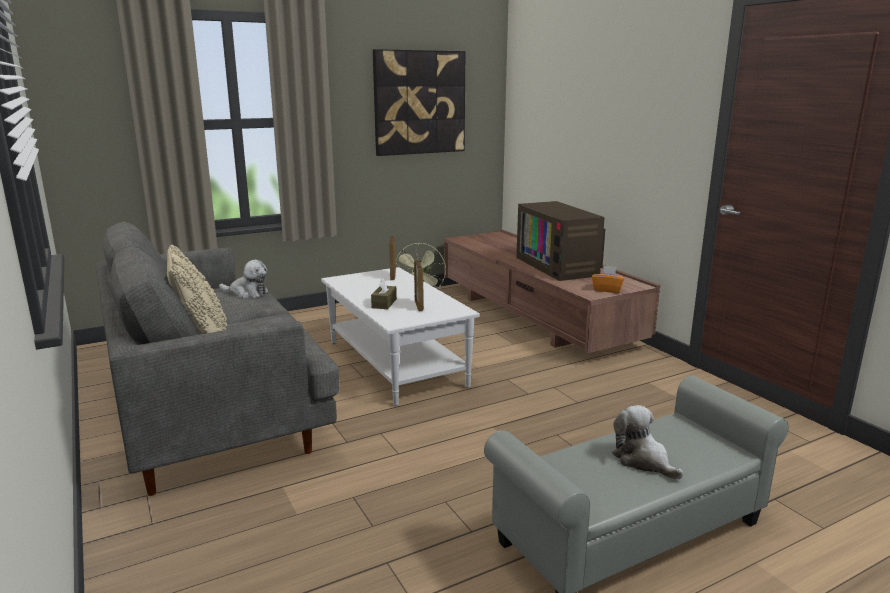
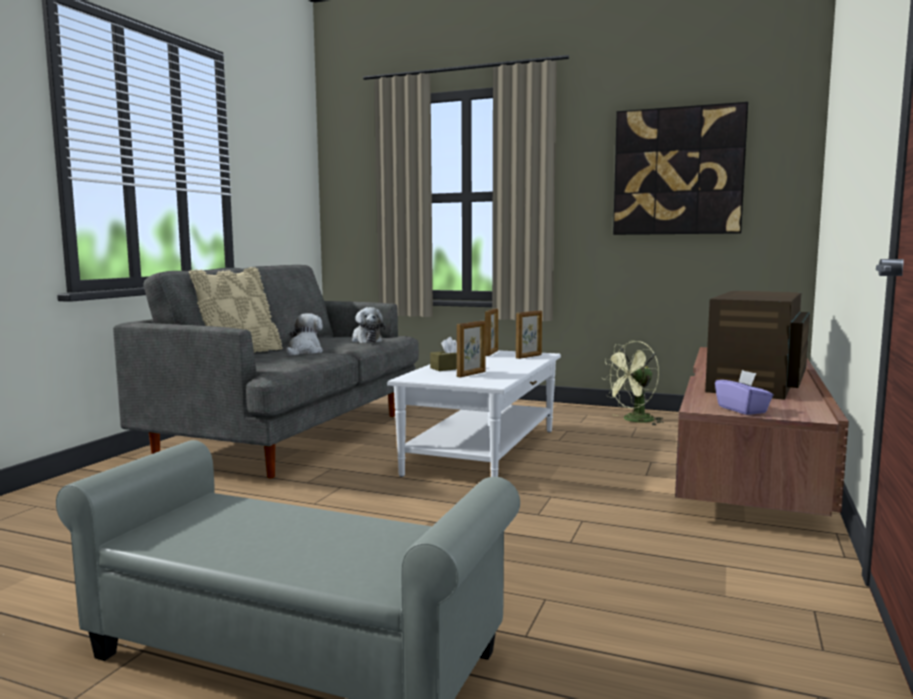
camera: 50 degrees right, 10 degrees down
orange tissue box [592,266,625,293] -> purple tissue box [715,370,774,415]
plush toy [612,405,683,480] -> plush toy moved to [286,313,323,356]
none -> picture frame [485,308,498,356]

